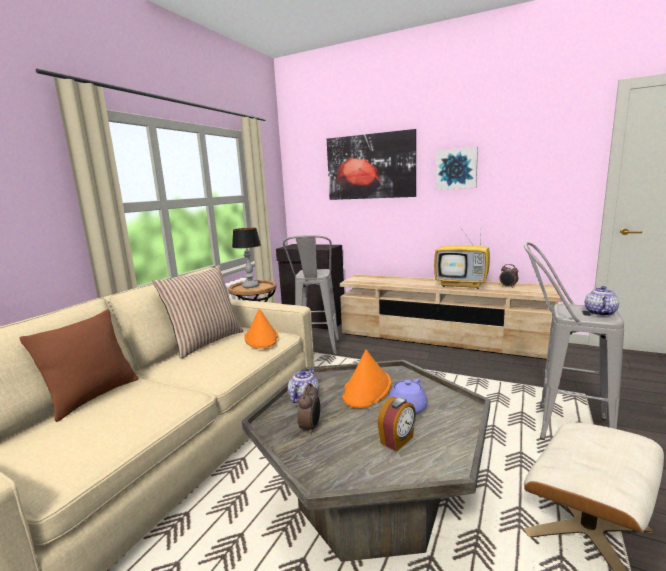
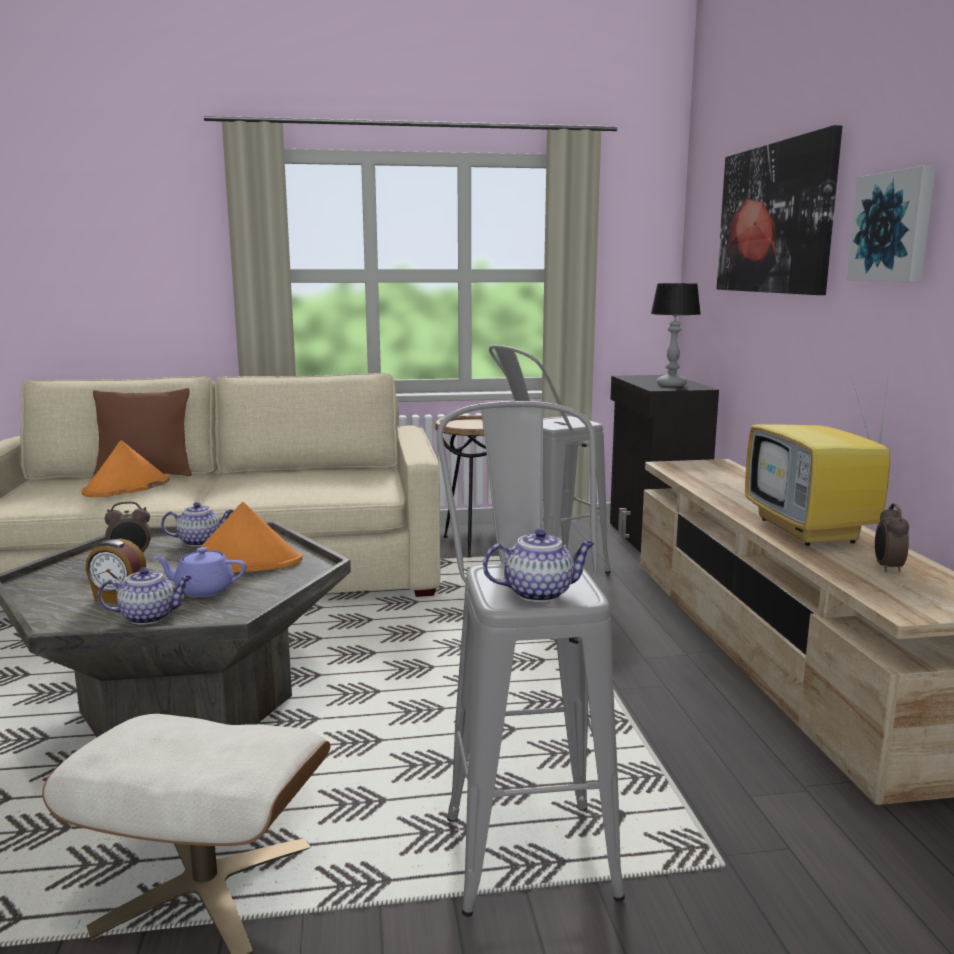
camera: 55 degrees right, 0 degrees up
pillow [152,265,244,359] -> none
table lamp [232,228,261,288] -> table lamp moved to [651,283,701,387]
orange hat [244,308,278,349] -> orange hat moved to [81,440,170,497]
none -> teapot [98,567,192,624]

